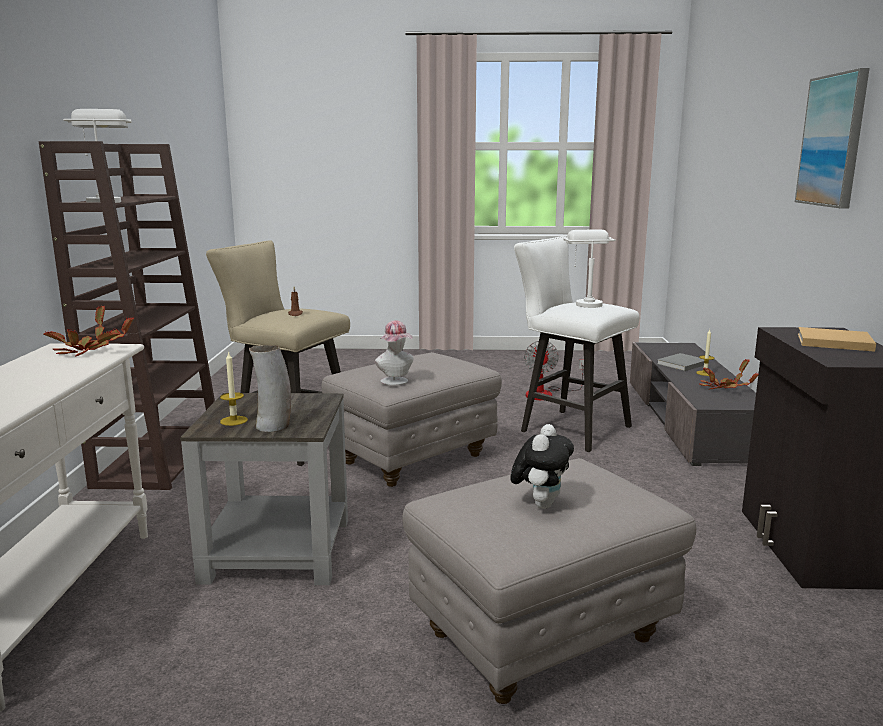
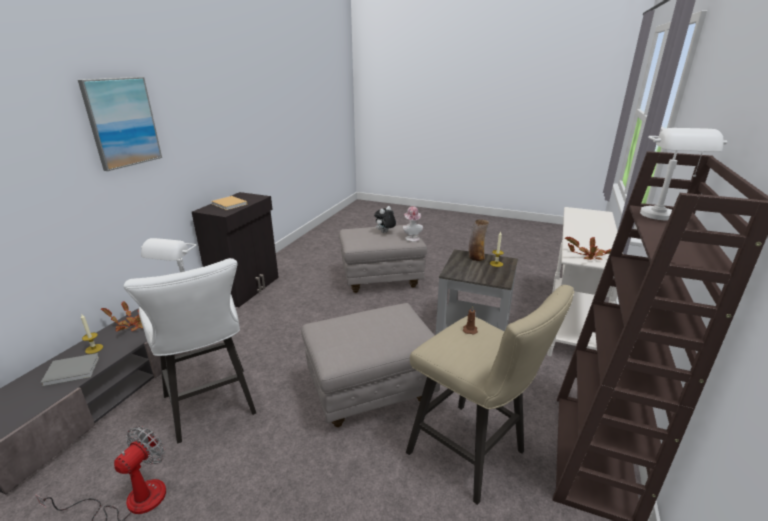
camera: 160 degrees left, 10 degrees up
hat [375,320,413,385] -> hat moved to [402,206,423,242]

